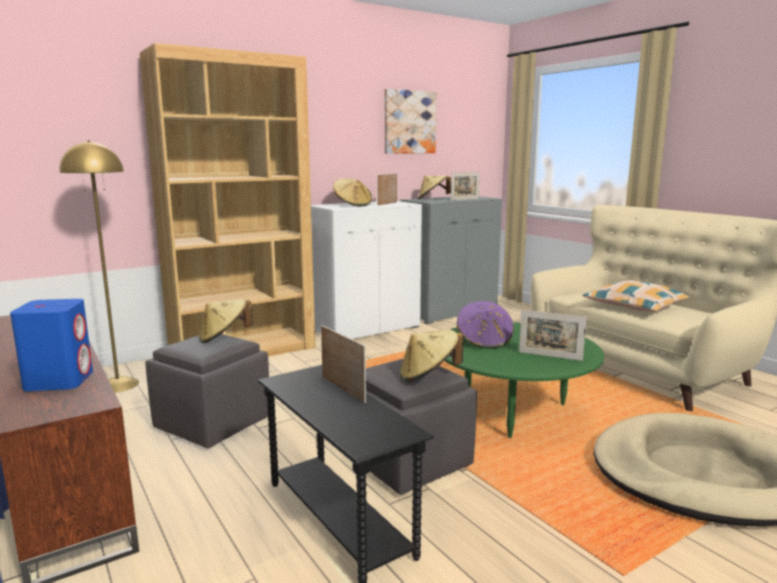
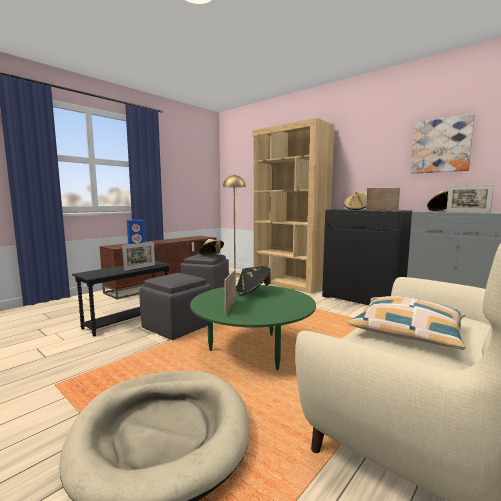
camera: 75 degrees right, 5 degrees down
white cabinet [311,201,422,339] -> black cabinet [322,209,412,305]
beige hat [400,330,463,382] -> none
purple hat [456,301,514,349] -> black hat [236,266,270,296]

